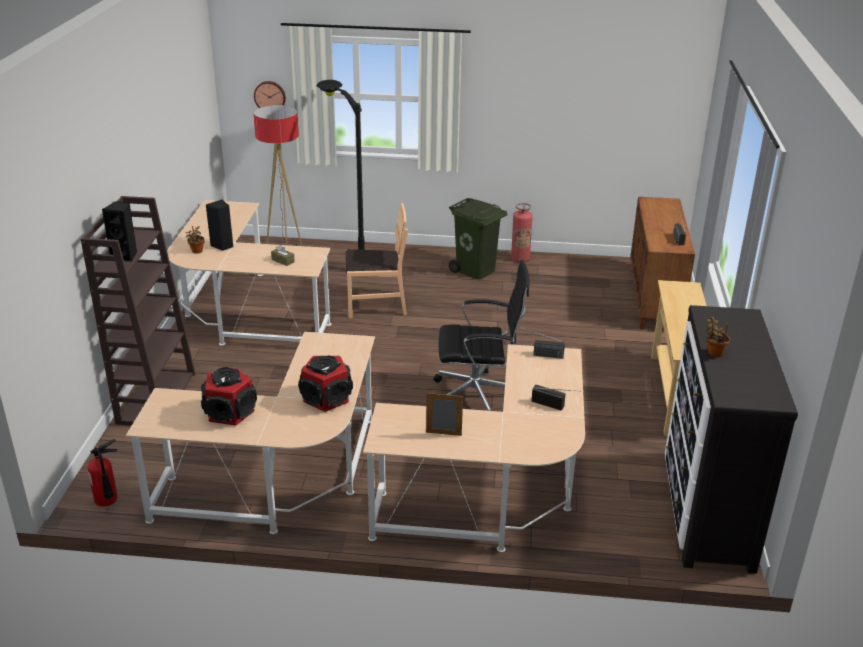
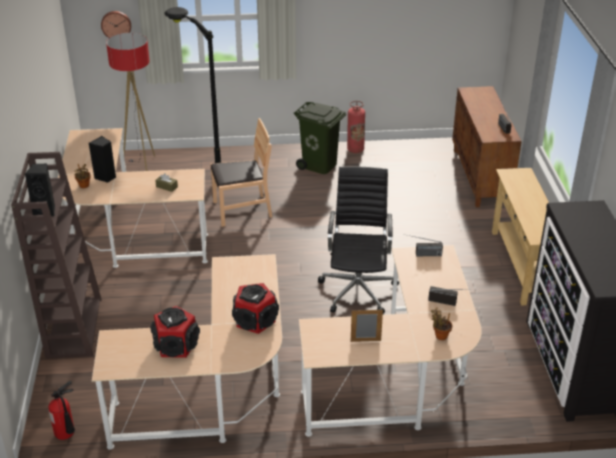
camera: 10 degrees left, 5 degrees up
black office chair [433,260,529,411] -> black office chair turned 75 degrees counterclockwise [318,166,399,313]
potted plant [705,317,730,357] -> potted plant moved to [431,307,452,340]

